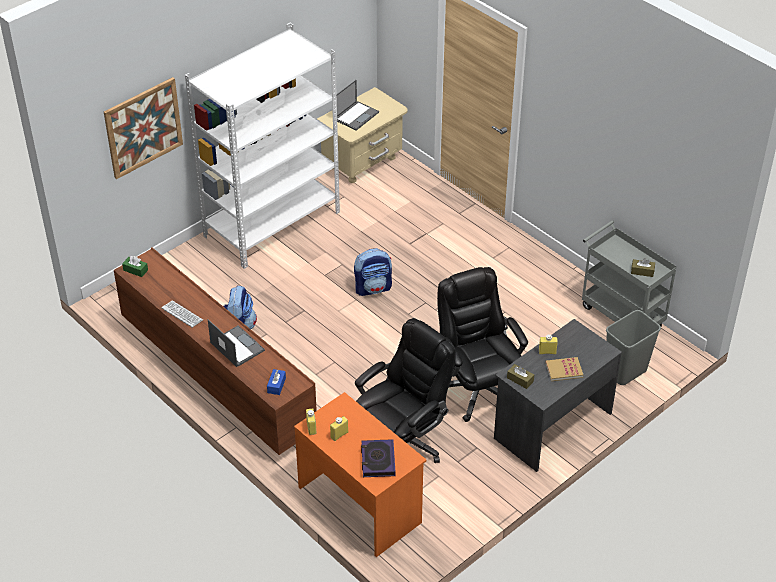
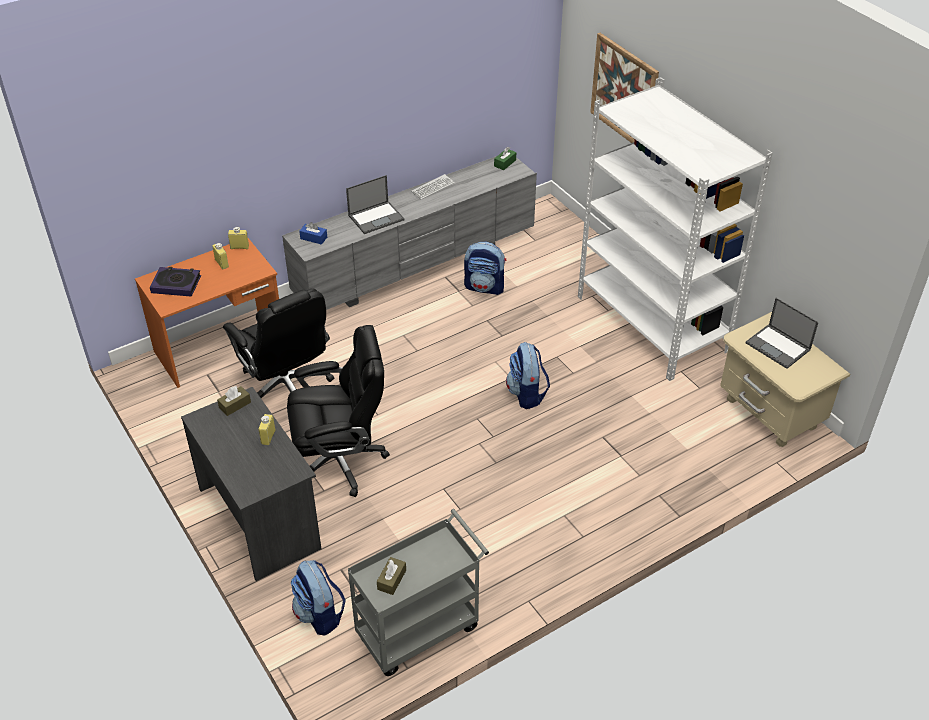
camera: 100 degrees right, 0 degrees up
brown cabinet [114,247,317,455] -> grey cabinet [282,156,537,310]
book [545,357,583,381] -> none
grey trash can [606,310,661,385] -> backpack [291,560,346,636]

